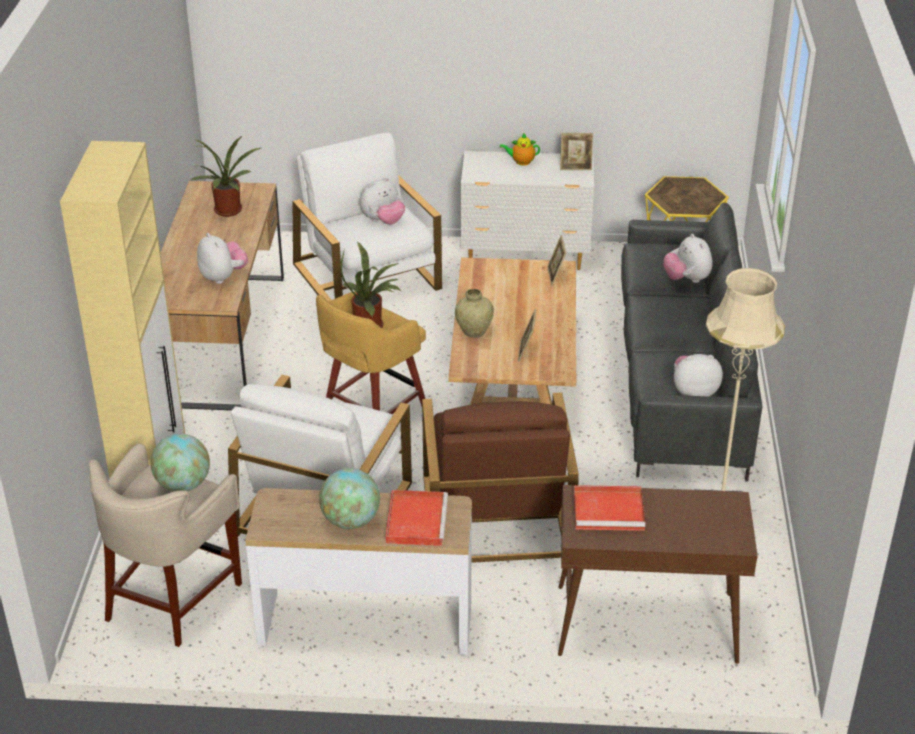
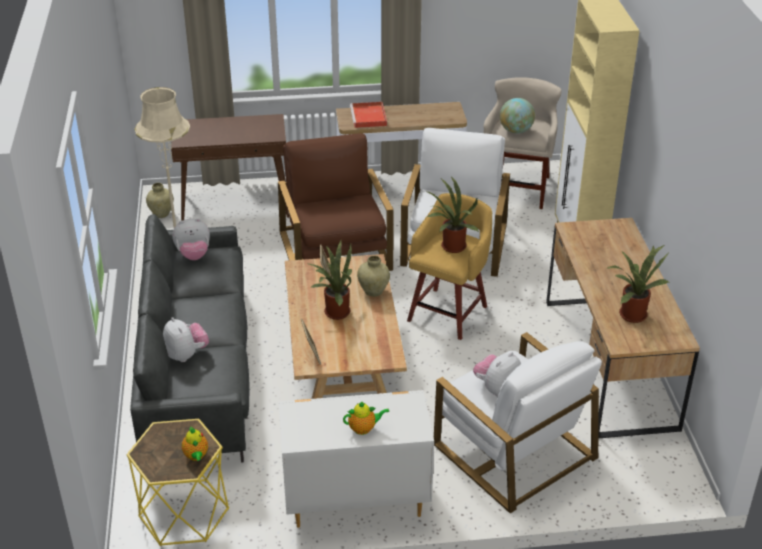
camera: 170 degrees right, 0 degrees up
plush toy [197,233,248,284] -> none
globe [319,468,380,529] -> none
picture frame [560,133,593,170] -> none
red tray [574,485,645,531] -> none
none -> beige vase [146,183,174,218]
none -> teapot [182,427,208,461]
none -> potted plant [309,240,352,320]

